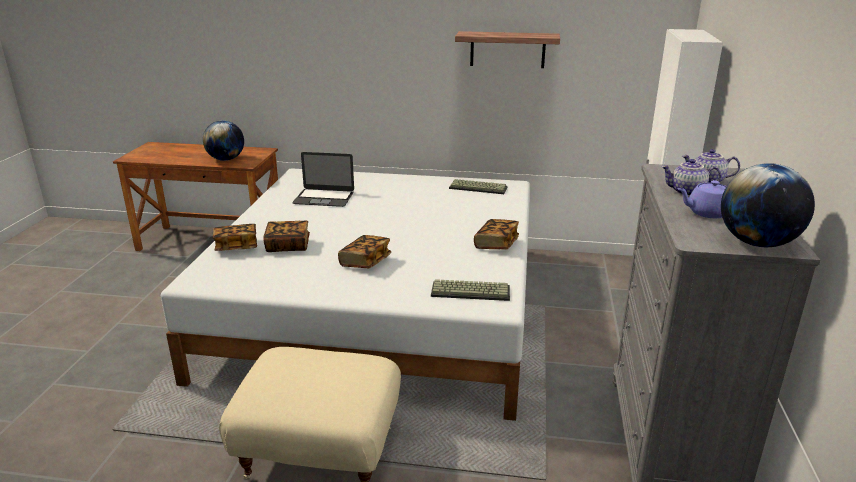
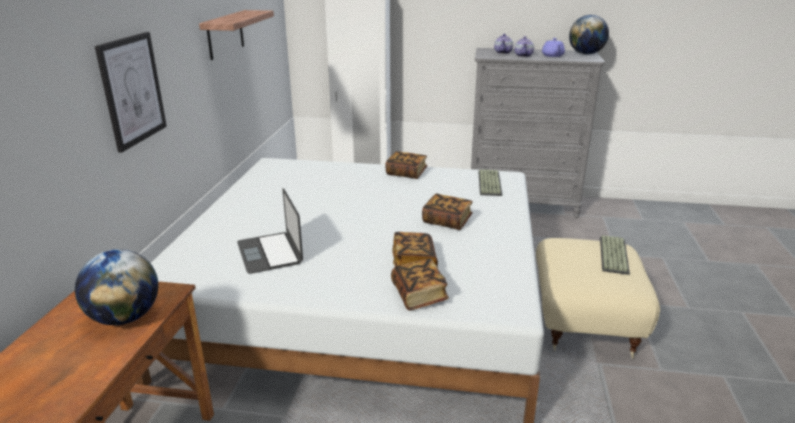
camera: 90 degrees left, 0 degrees up
laptop [292,152,354,207] -> laptop turned 150 degrees clockwise [237,188,303,274]
keyboard [449,179,508,194] -> keyboard moved to [600,235,630,275]
none -> picture [95,32,167,153]

